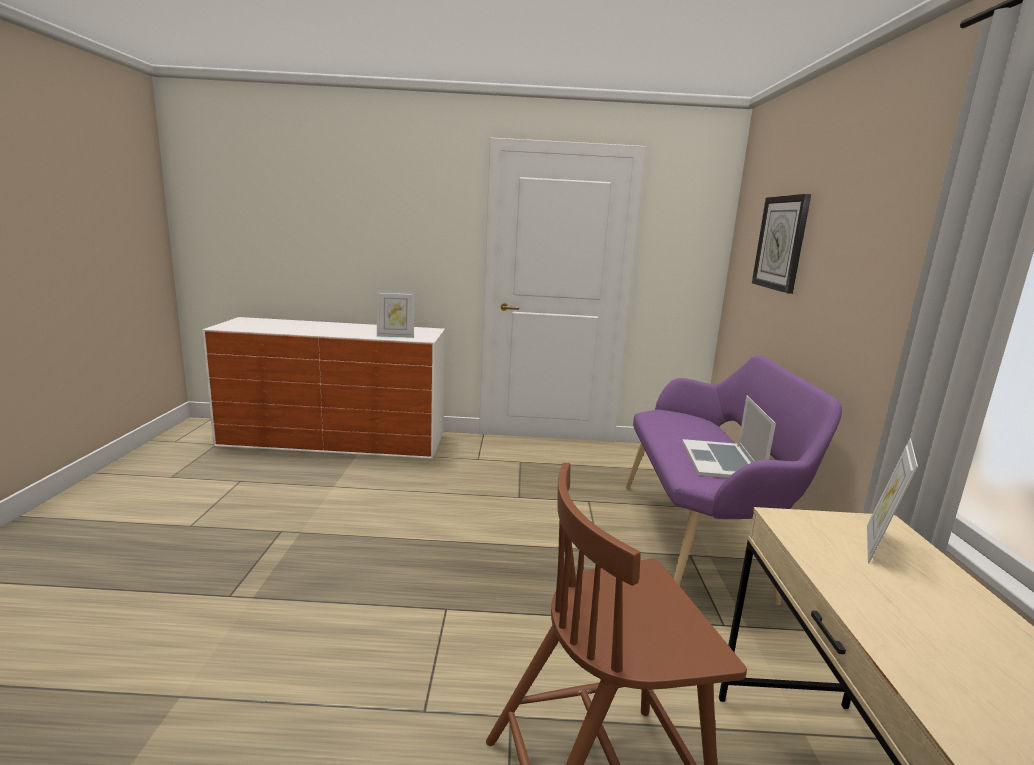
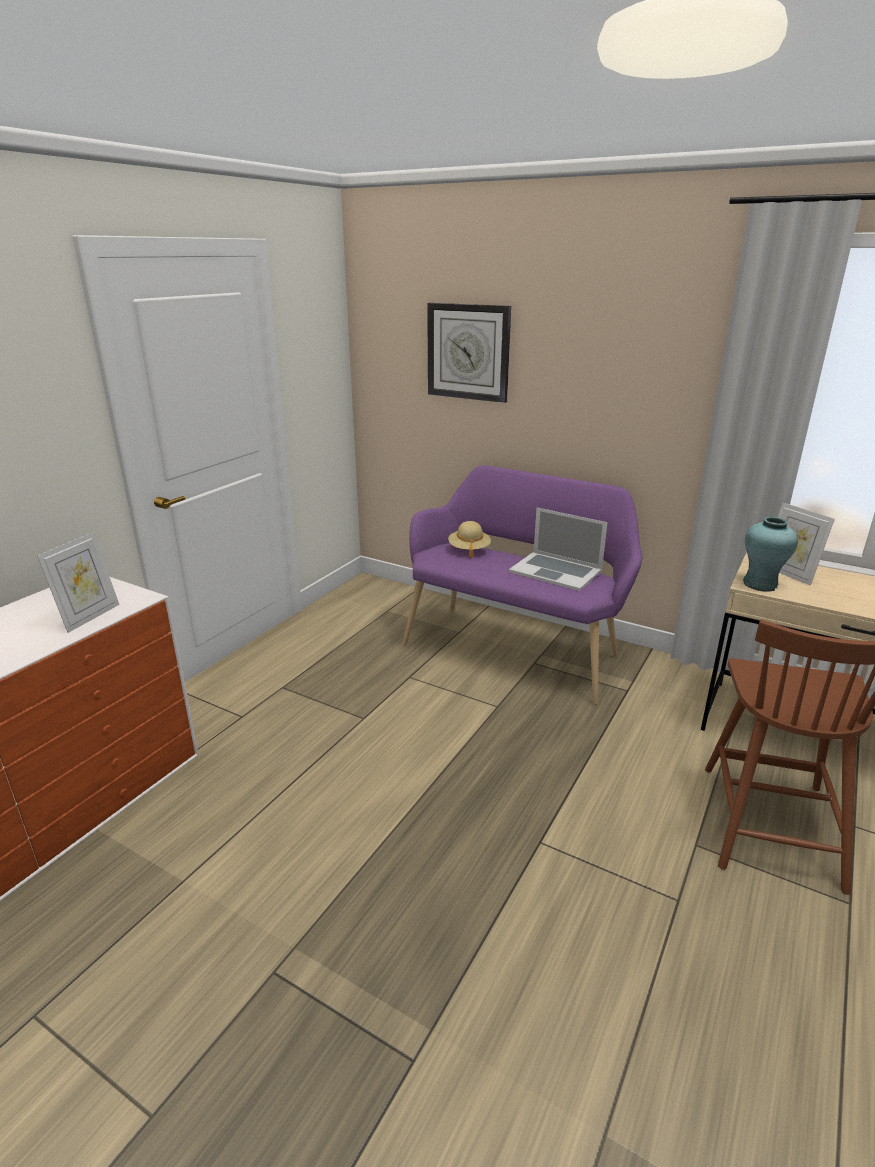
camera: 60 degrees left, 10 degrees up
none -> beige hat [448,521,491,558]
none -> turquoise vase [743,517,798,592]

